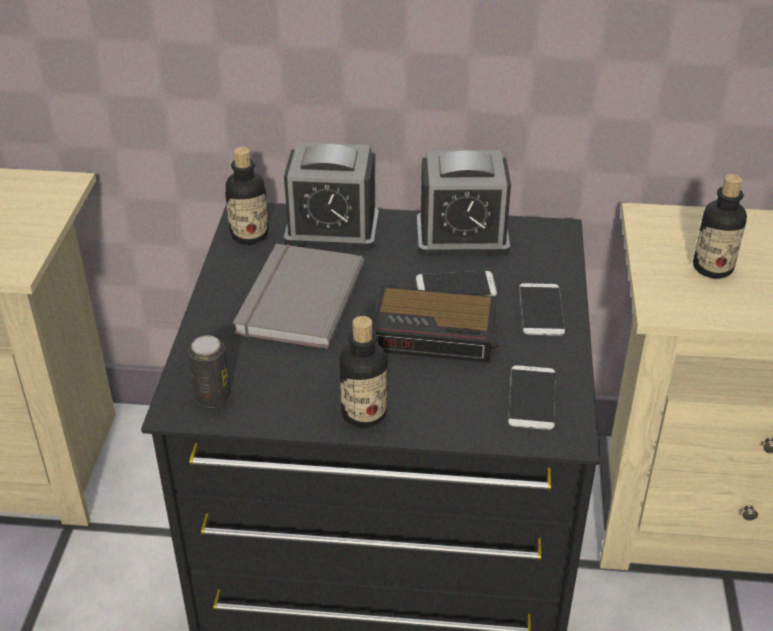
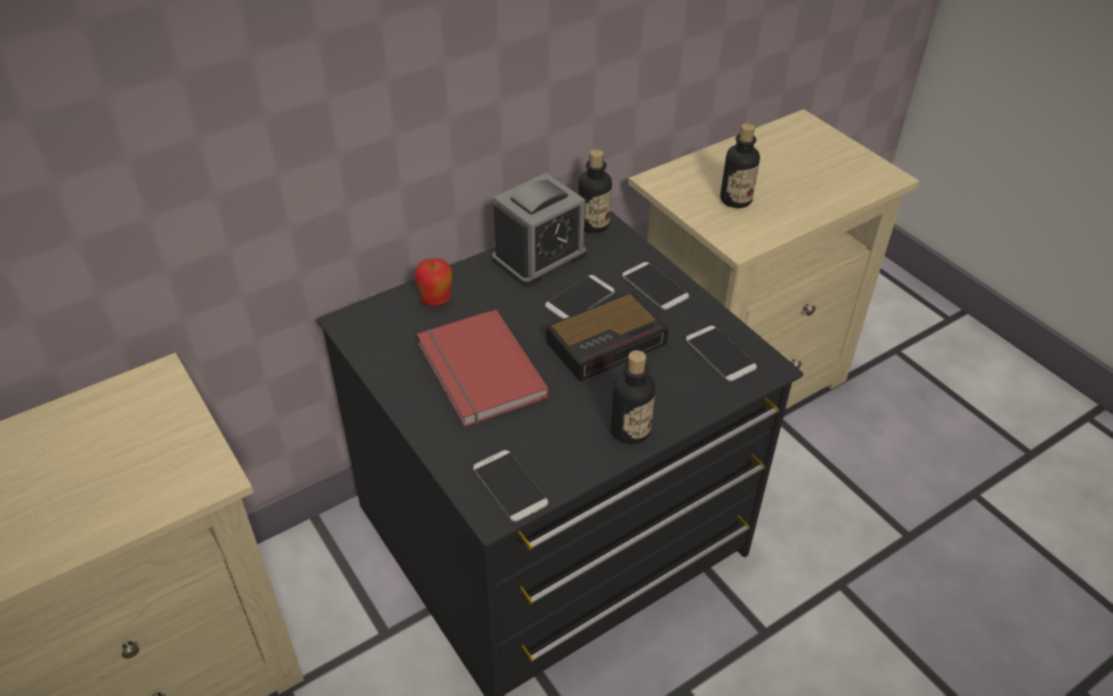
camera: 40 degrees left, 5 degrees up
can [188,335,230,408] -> phone [473,450,548,522]
bottle [225,147,269,245] -> bottle moved to [578,149,612,233]
grey book [233,244,364,349] -> red book [417,309,550,427]
alarm clock [284,142,379,250] -> apple [415,258,452,306]

